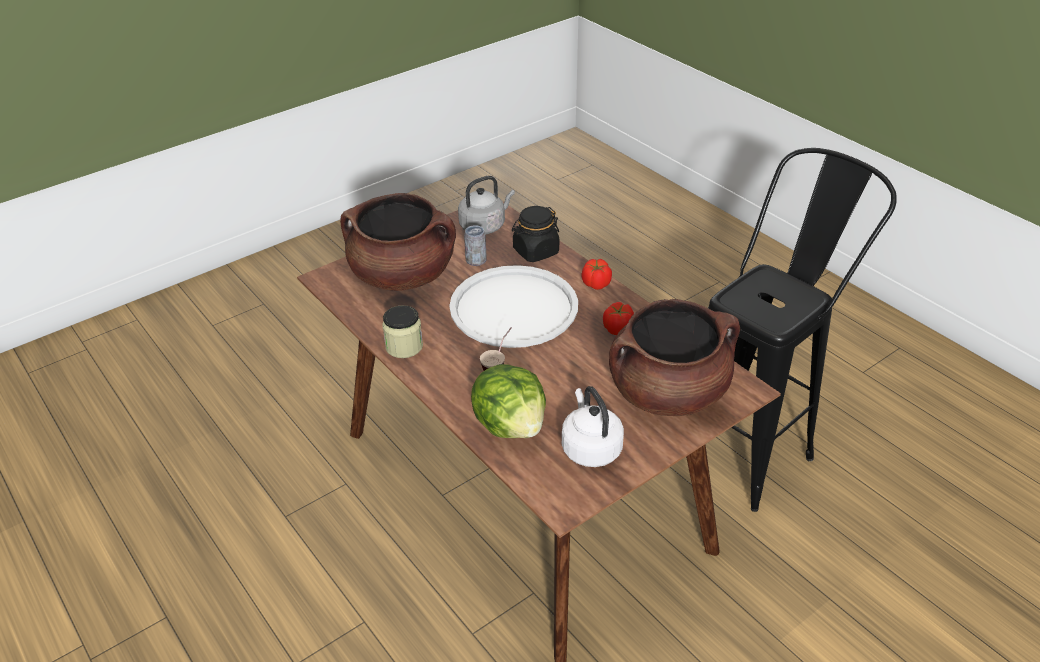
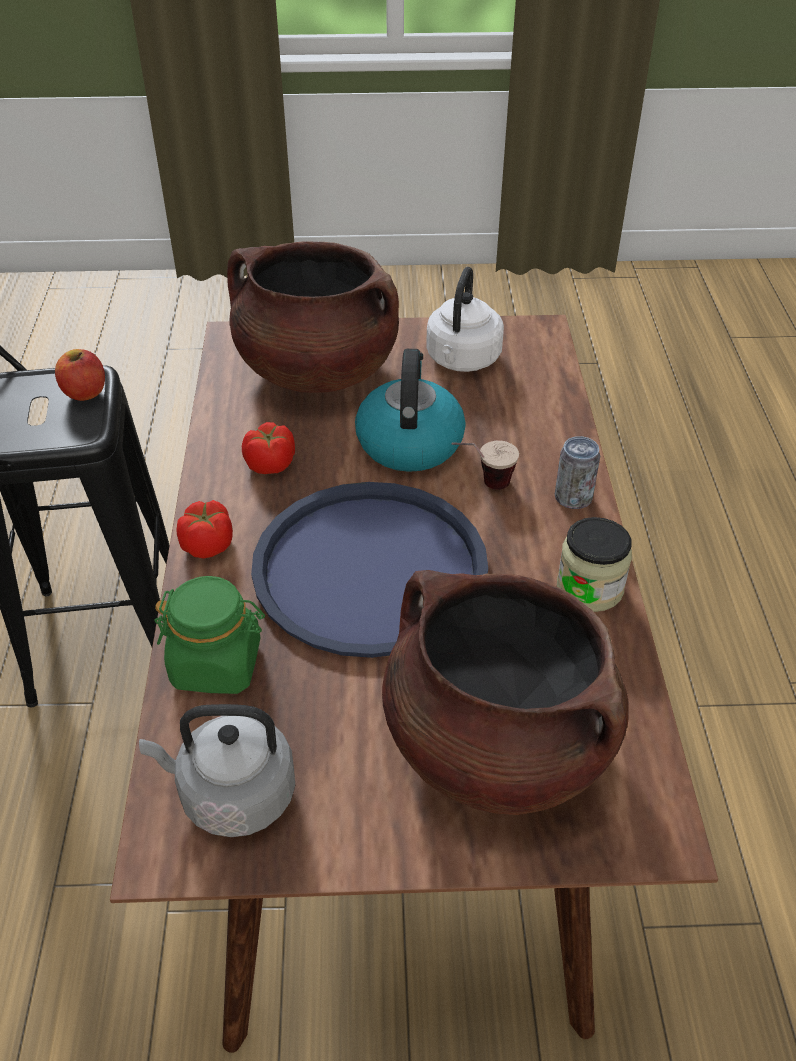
camera: 145 degrees left, 5 degrees up
white tray [449,265,578,348] -> blue tray [251,482,488,658]
can [464,225,487,266] -> can moved to [555,436,600,509]
lettuce [471,364,546,438] -> none
black jar [512,206,559,262] -> green jar [155,576,265,694]
none -> apple [55,349,105,401]
none -> kettle [355,349,466,472]

